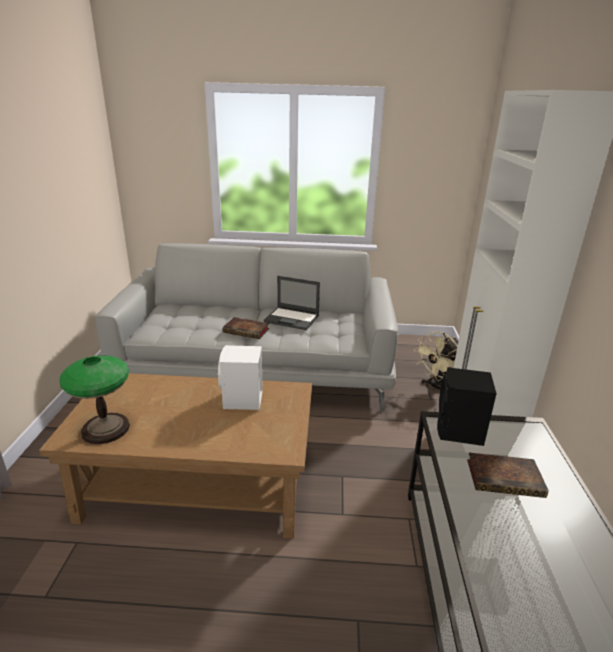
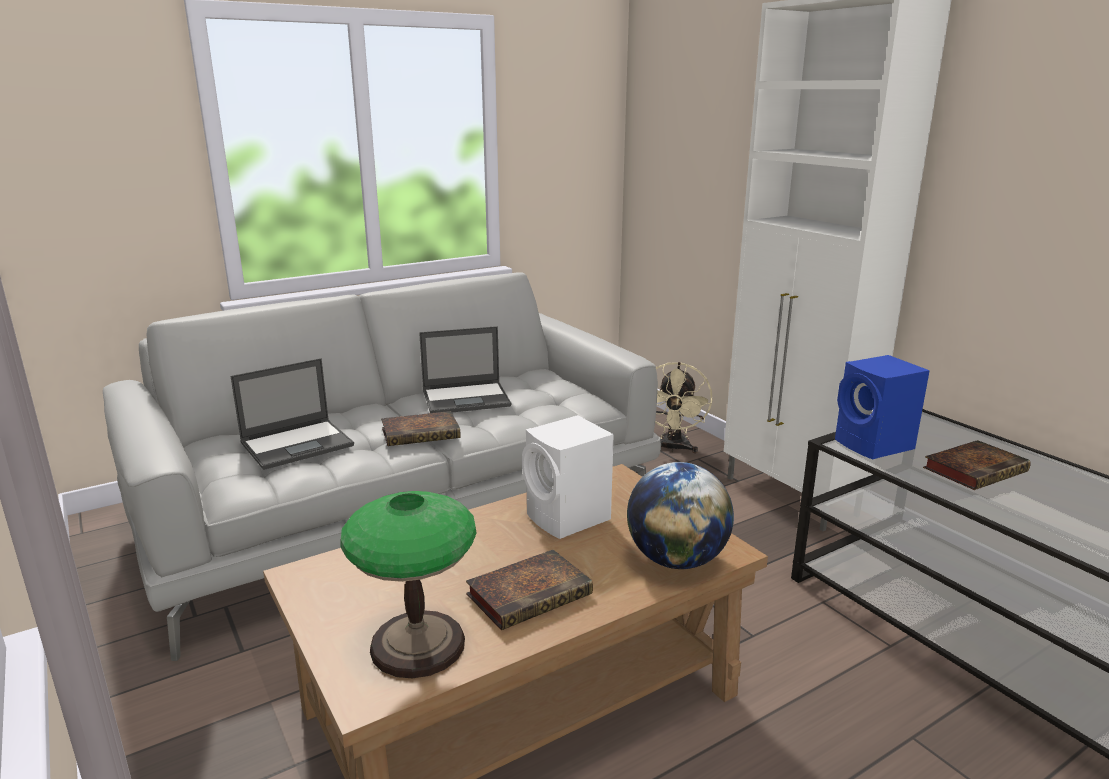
camera: 35 degrees left, 5 degrees down
black speaker [437,367,497,446] -> blue speaker [835,355,930,459]
none -> laptop [230,358,354,470]
none -> book [466,550,593,630]
none -> globe [627,462,734,569]

